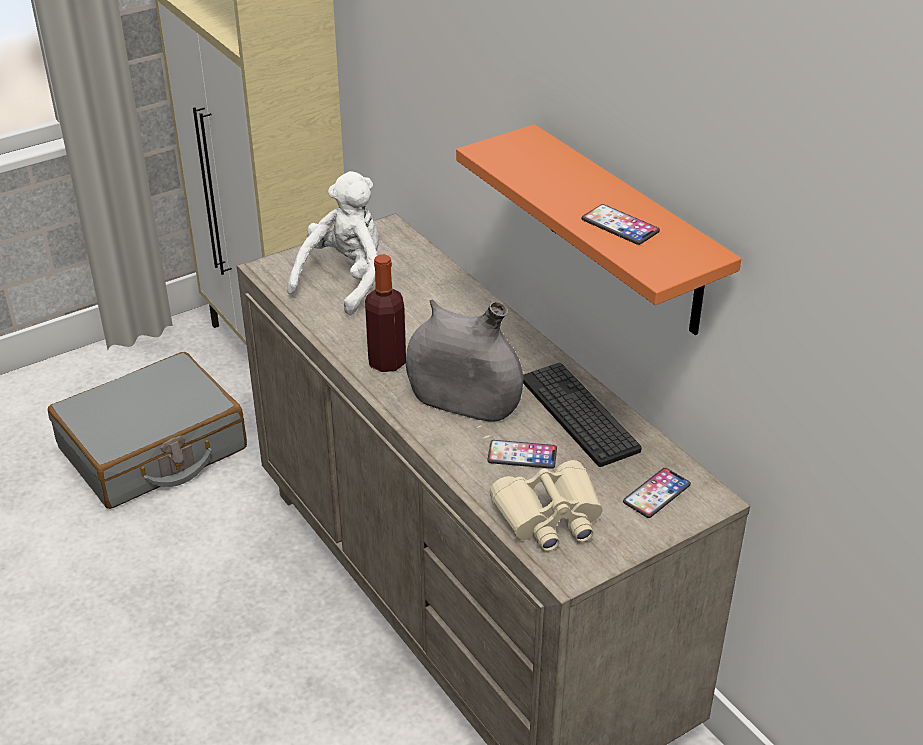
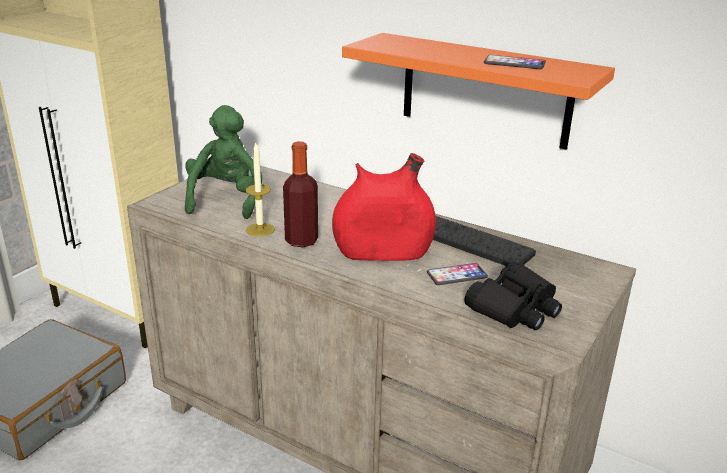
camera: 25 degrees left, 10 degrees down
white plush toy [287,171,379,315] -> green plush toy [185,105,262,219]
grey vase [406,299,523,421] -> red vase [332,153,436,261]
beige binoculars [489,460,603,551] -> black binoculars [464,261,562,330]
phone [623,468,691,518] -> none
none -> candle [245,141,275,237]

